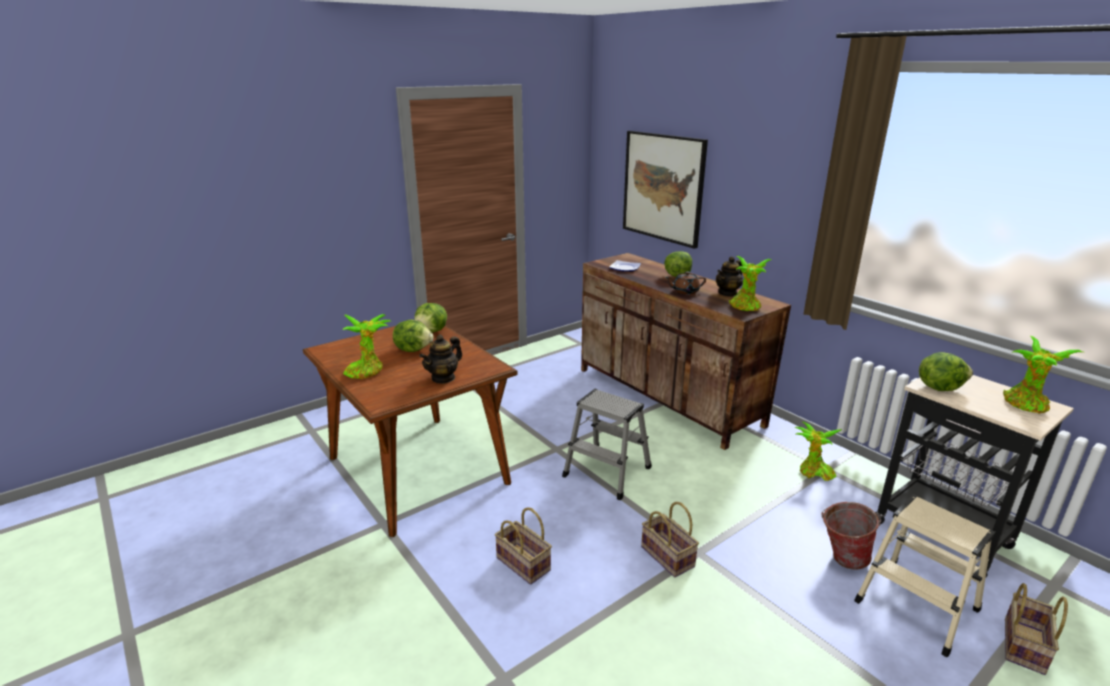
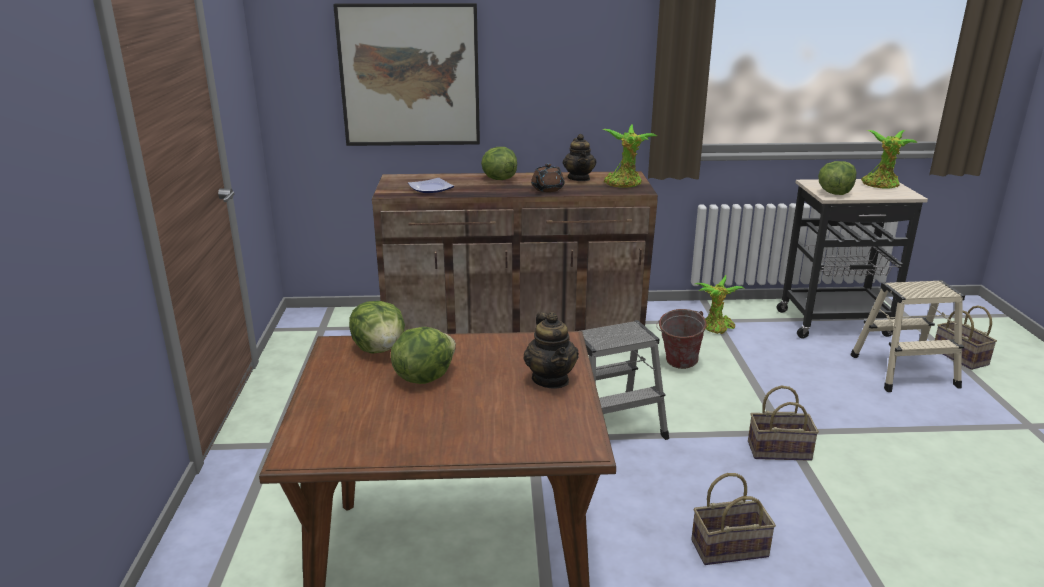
camera: 55 degrees left, 0 degrees up
potted plant [343,314,391,379] -> none
bucket [821,502,881,570] -> bucket moved to [656,309,707,369]

